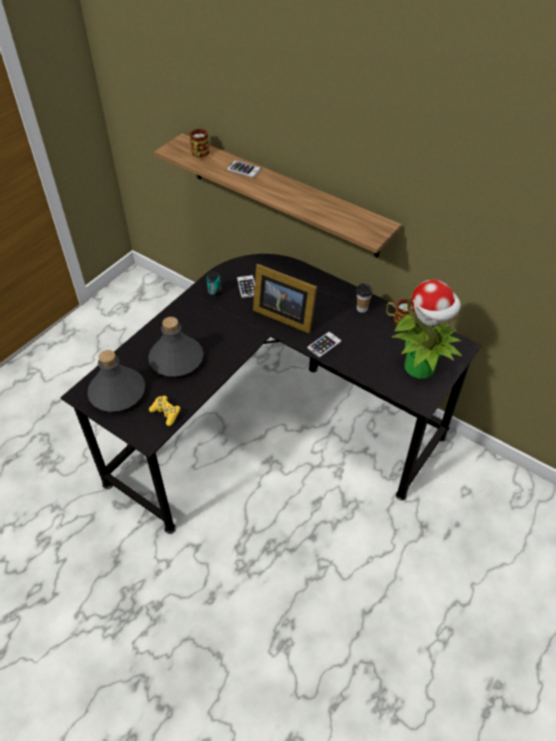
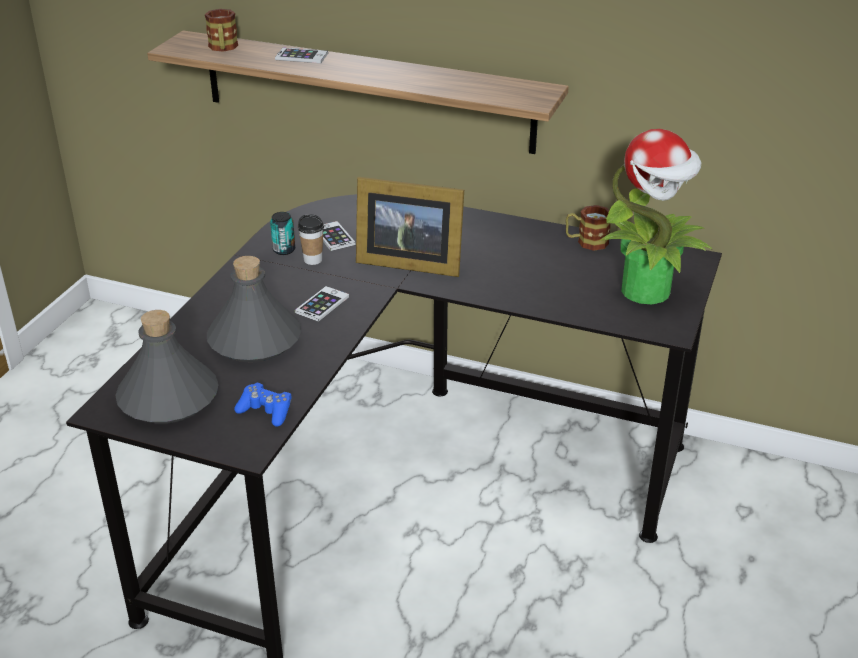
camera: 15 degrees left, 15 degrees down
yellow game controller [149,395,181,426] -> blue game controller [234,383,292,427]
phone [307,332,342,358] -> phone moved to [295,286,349,322]
cup [356,283,372,313] -> cup moved to [298,214,324,265]

